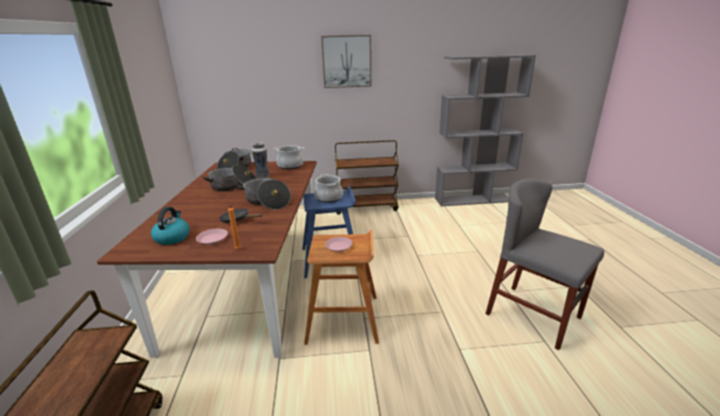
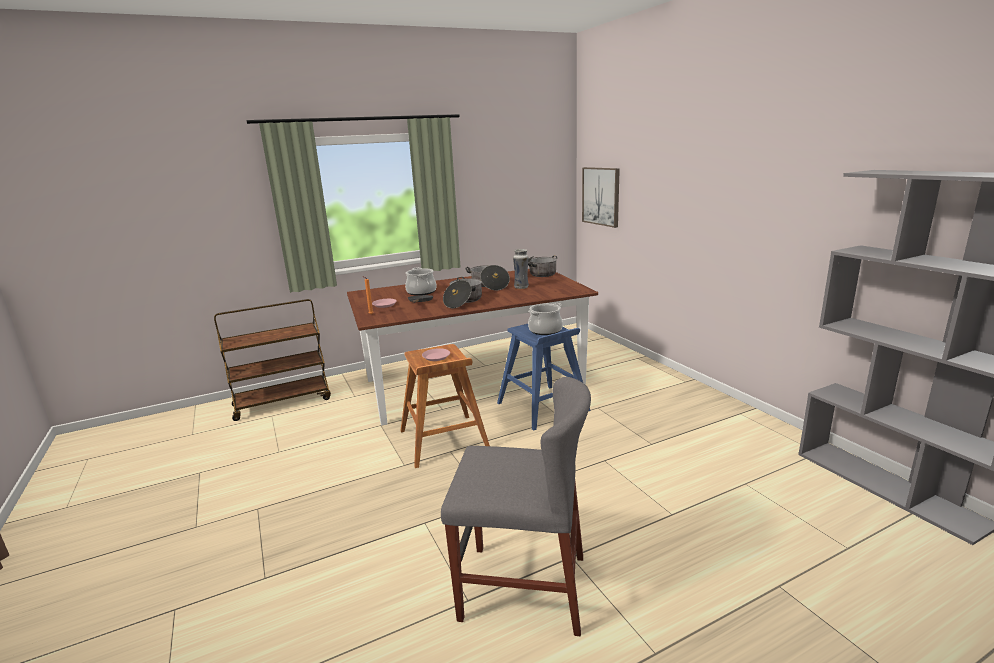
camera: 70 degrees right, 5 degrees down
kettle [151,207,190,245] -> none
cooking pot [273,145,304,169] -> cooking pot moved to [405,267,437,296]
picture [321,35,371,88] -> picture moved to [582,167,620,228]
brown cart [335,140,399,215] -> none
grey chair [486,179,604,350] -> grey chair turned 75 degrees clockwise [441,377,591,636]

